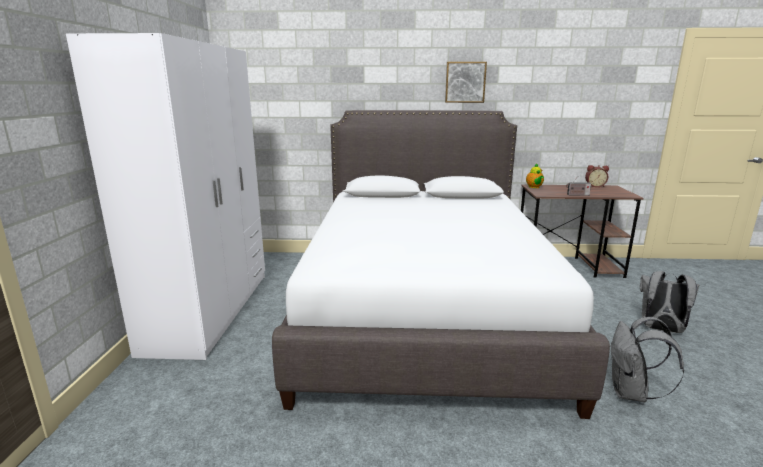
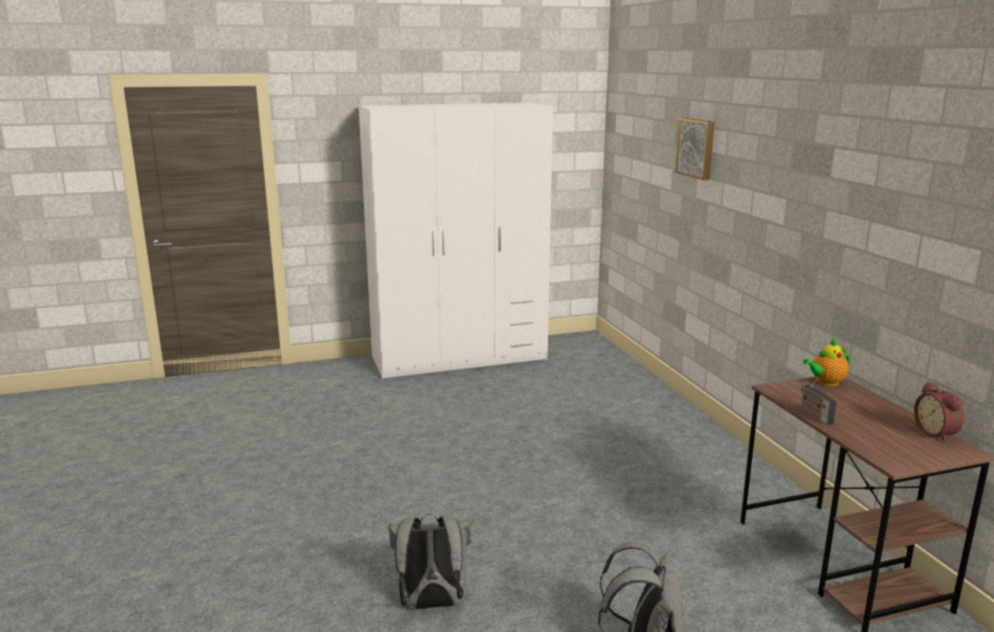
camera: 70 degrees right, 0 degrees up
white bed [272,110,610,419] -> none
picture [445,62,487,103] -> picture moved to [675,118,714,180]

